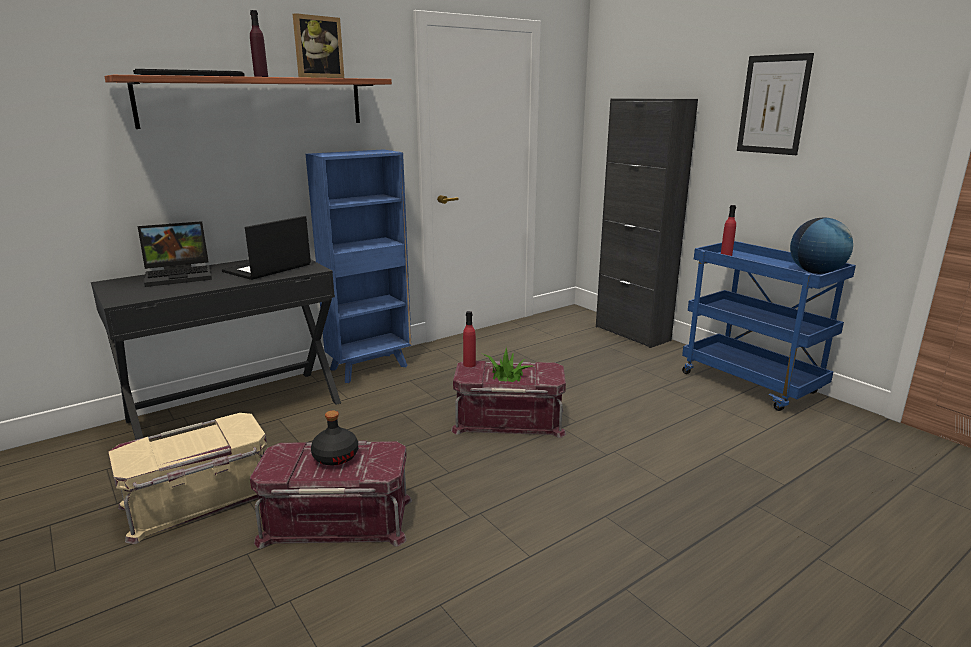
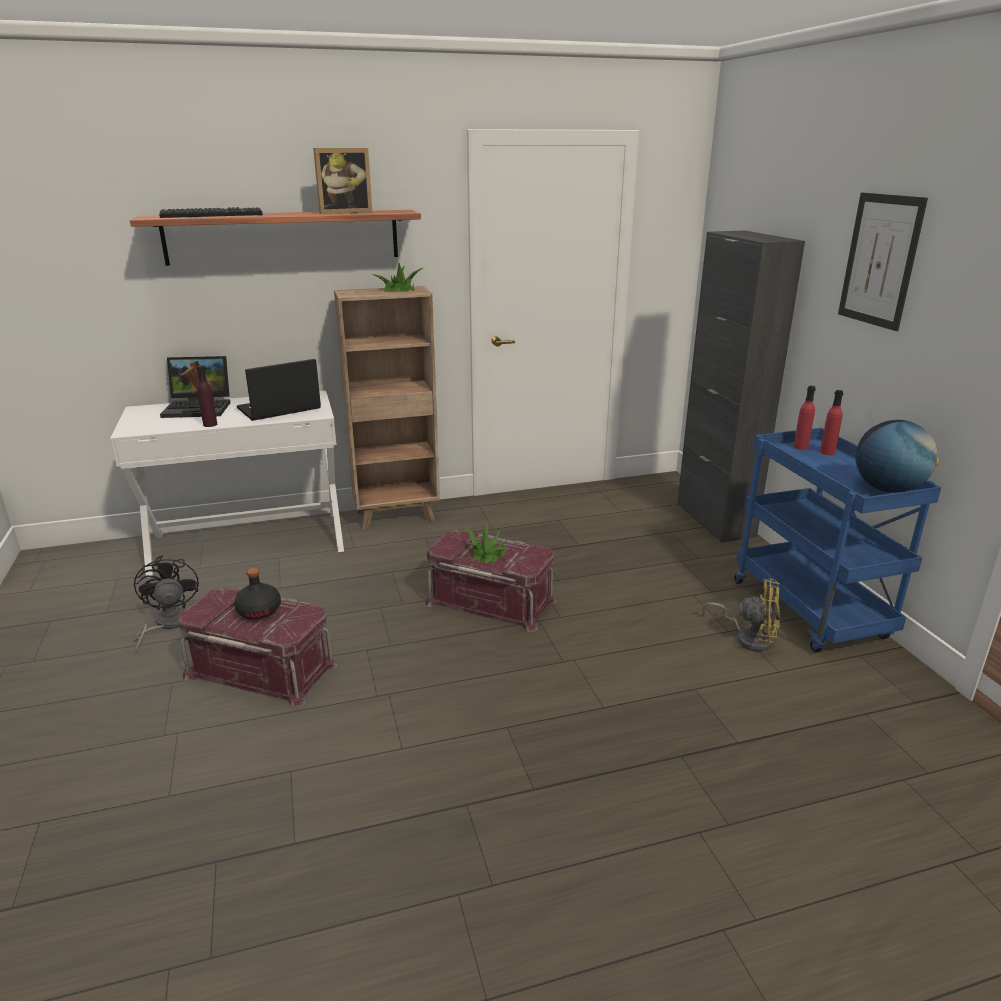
camera: 20 degrees right, 5 degrees up
black desk [91,259,341,440] -> white desk [110,391,344,578]
beige storage box [108,413,267,544] -> black fan [134,555,199,655]
purple bottle [250,10,268,77] -> purple bottle moved to [197,365,217,427]
blue bookcase [306,150,412,383] -> brown bookcase [334,286,440,531]
red bottle [463,311,476,367] -> red bottle moved to [820,390,843,455]
none -> potted plant [372,262,423,292]
none -> yellow fan [703,578,781,652]

